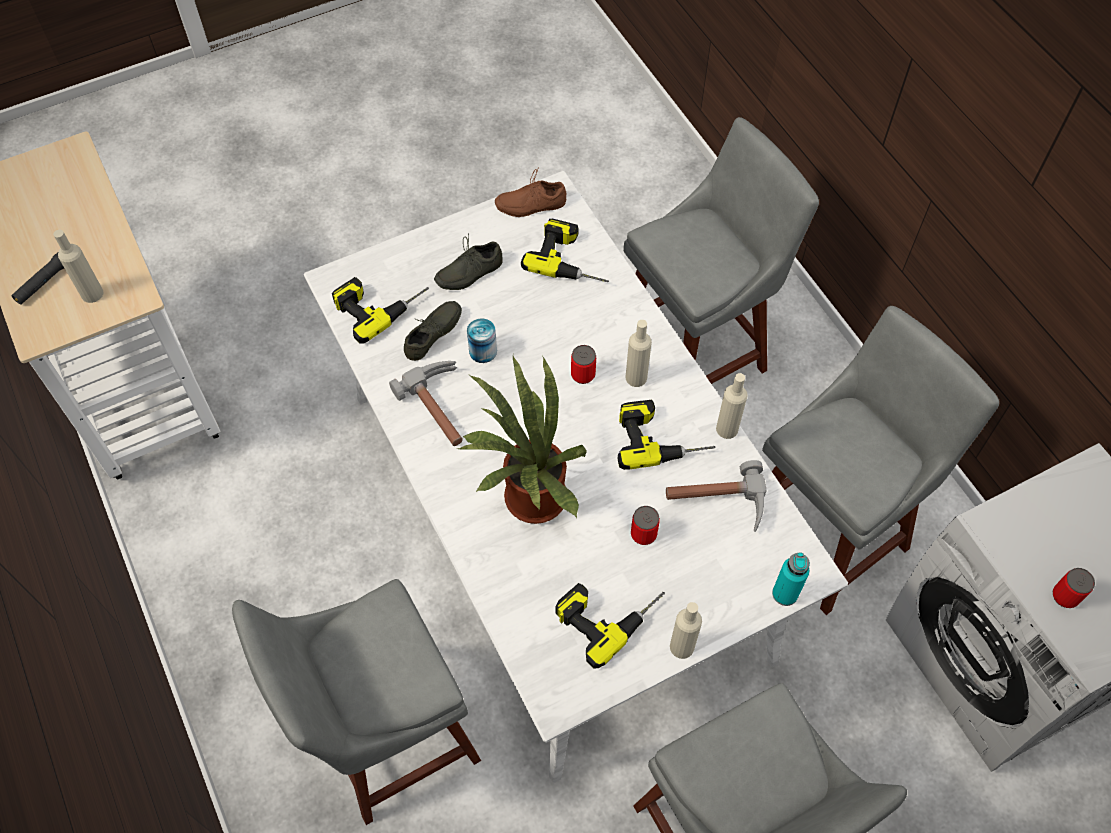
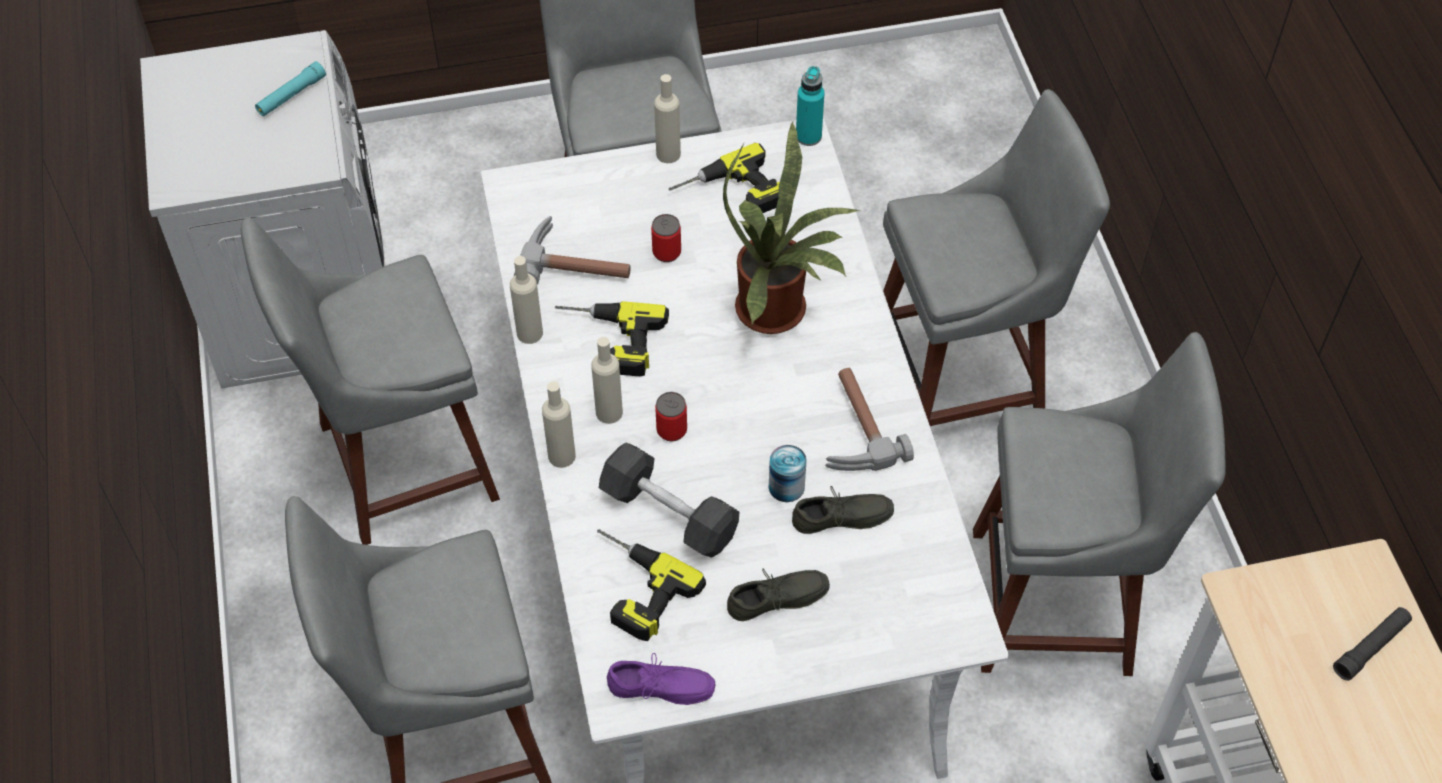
camera: 165 degrees left, 5 degrees down
beige bottle [53,230,104,303] -> beige bottle moved to [542,382,576,468]
power drill [332,277,429,344] -> none
grey shoe [404,301,462,361] -> grey shoe turned 150 degrees counterclockwise [792,486,894,534]
brown shoe [495,167,566,217] -> purple shoe [607,653,715,705]
turquoise bottle [772,552,810,606] -> turquoise bottle moved to [796,66,825,146]
can [1053,568,1095,608] -> turquoise flashlight [255,61,326,116]
none -> black dumbbell [599,442,739,558]
none -> grey chair [973,332,1226,676]

